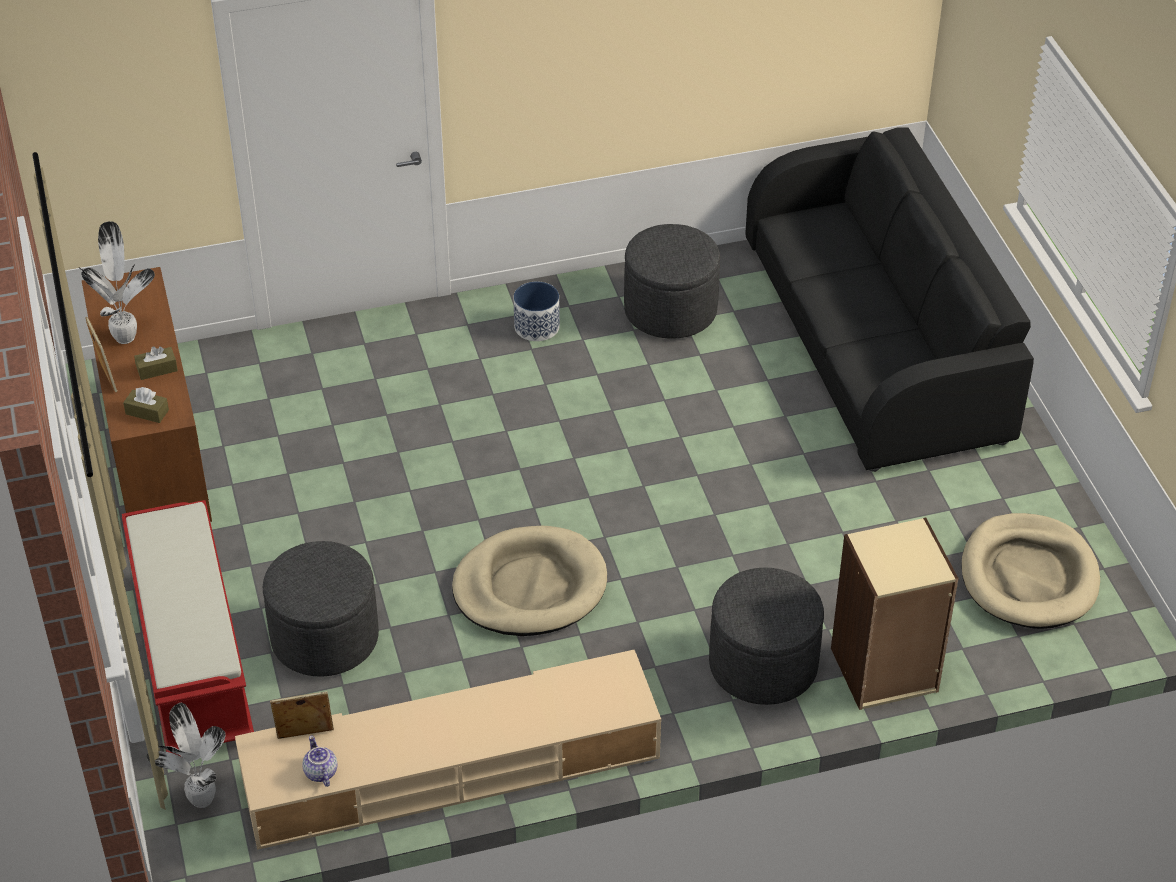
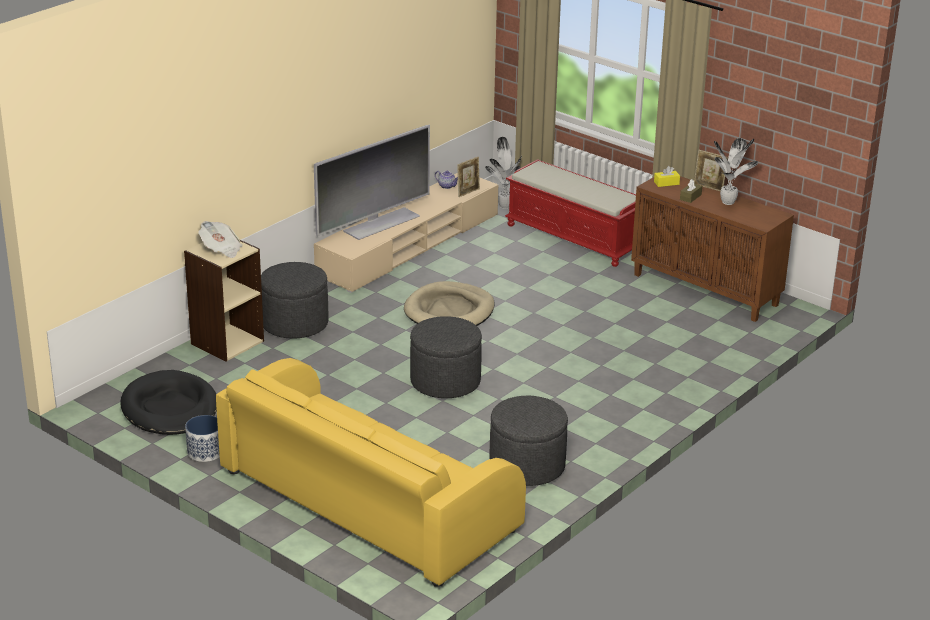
camera: 145 degrees right, 15 degrees down
brown tissue box [123,387,169,423] -> yellow tissue box [654,166,680,187]
grey ottoman [263,541,379,676] -> grey ottoman moved to [410,316,482,398]
planter [514,282,560,341] -> planter moved to [185,415,220,462]
black sofa [745,127,1034,472] -> yellow sofa [216,358,526,587]
beige dog bed [961,513,1100,629] -> black dog bed [120,370,217,435]
none -> newspaper [198,221,243,258]
none -> television [314,125,430,240]

